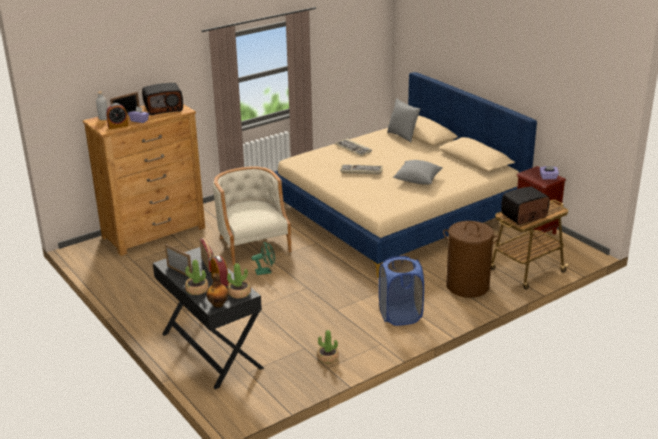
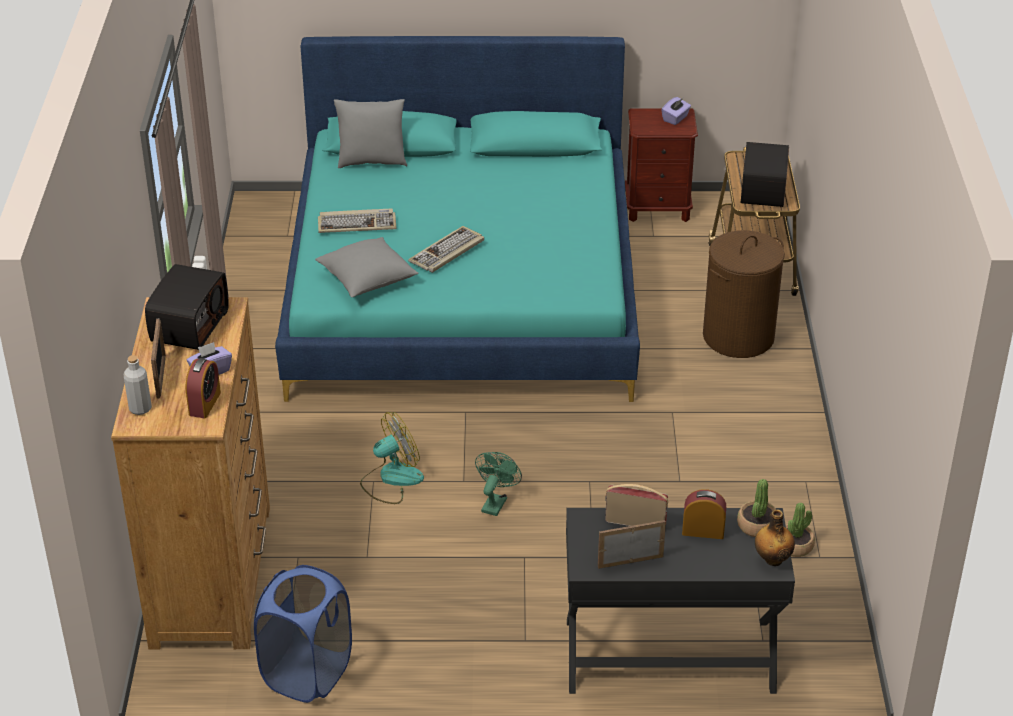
camera: 55 degrees left, 10 degrees up
potted plant [185,260,208,295] -> none
beige armchair [213,166,291,265] -> fan [360,412,424,504]
beige bed [273,72,537,278] -> turquoise bed [275,36,640,402]
blue laundry basket [379,256,424,326] -> blue laundry basket moved to [254,565,352,703]
grey pillow [393,160,443,185] -> grey pillow moved to [315,237,419,298]

